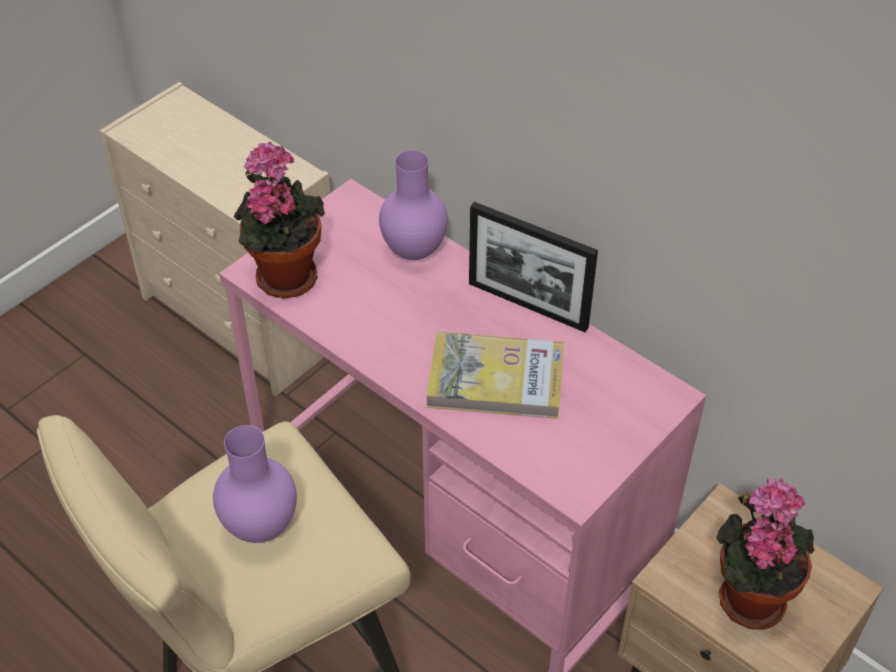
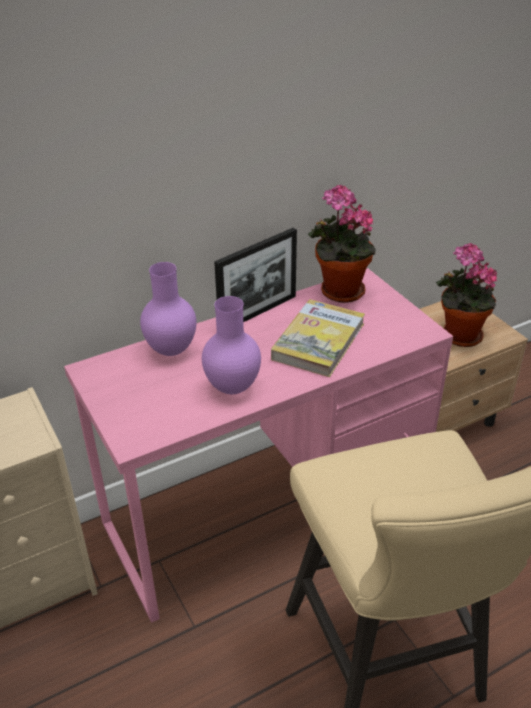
camera: 70 degrees left, 10 degrees down
purple vase [213,425,297,543] -> purple vase moved to [202,296,261,394]
potted plant [234,142,325,298] -> potted plant moved to [308,185,376,303]

